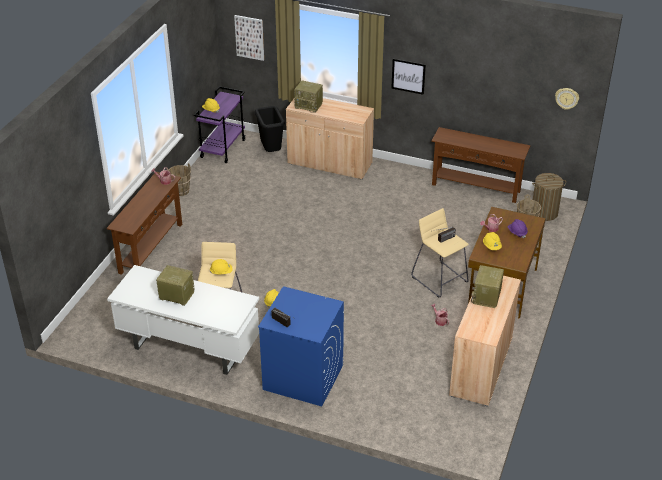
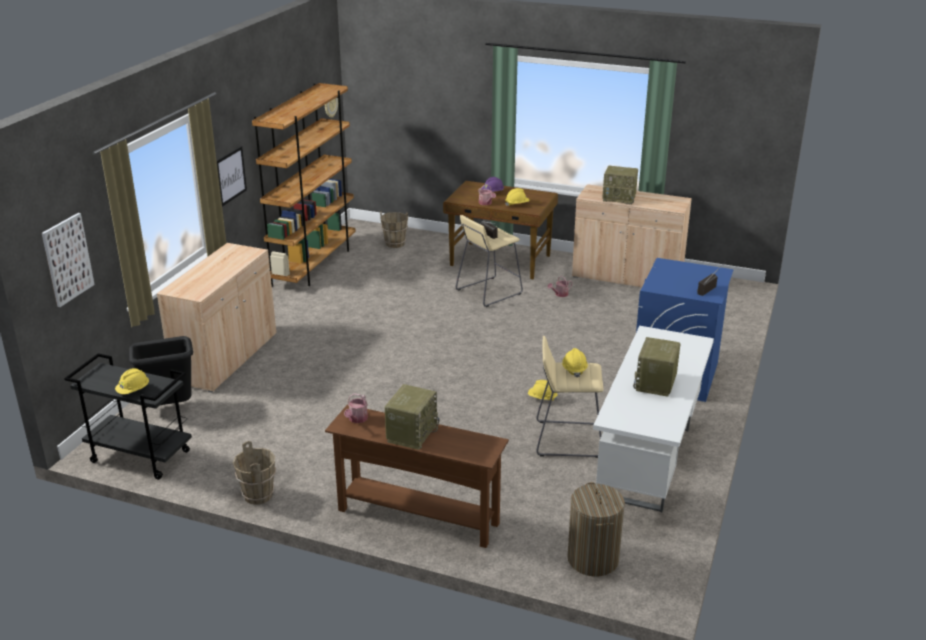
camera: 90 degrees left, 10 degrees down
purple cart [194,86,246,163] -> black cart [64,353,192,480]
radio [294,80,323,113] -> radio moved to [385,384,439,450]
brown console table [431,127,530,203] -> brown bookcase [252,83,356,287]
laundry basket [532,173,566,221] -> laundry basket moved to [568,482,625,577]

